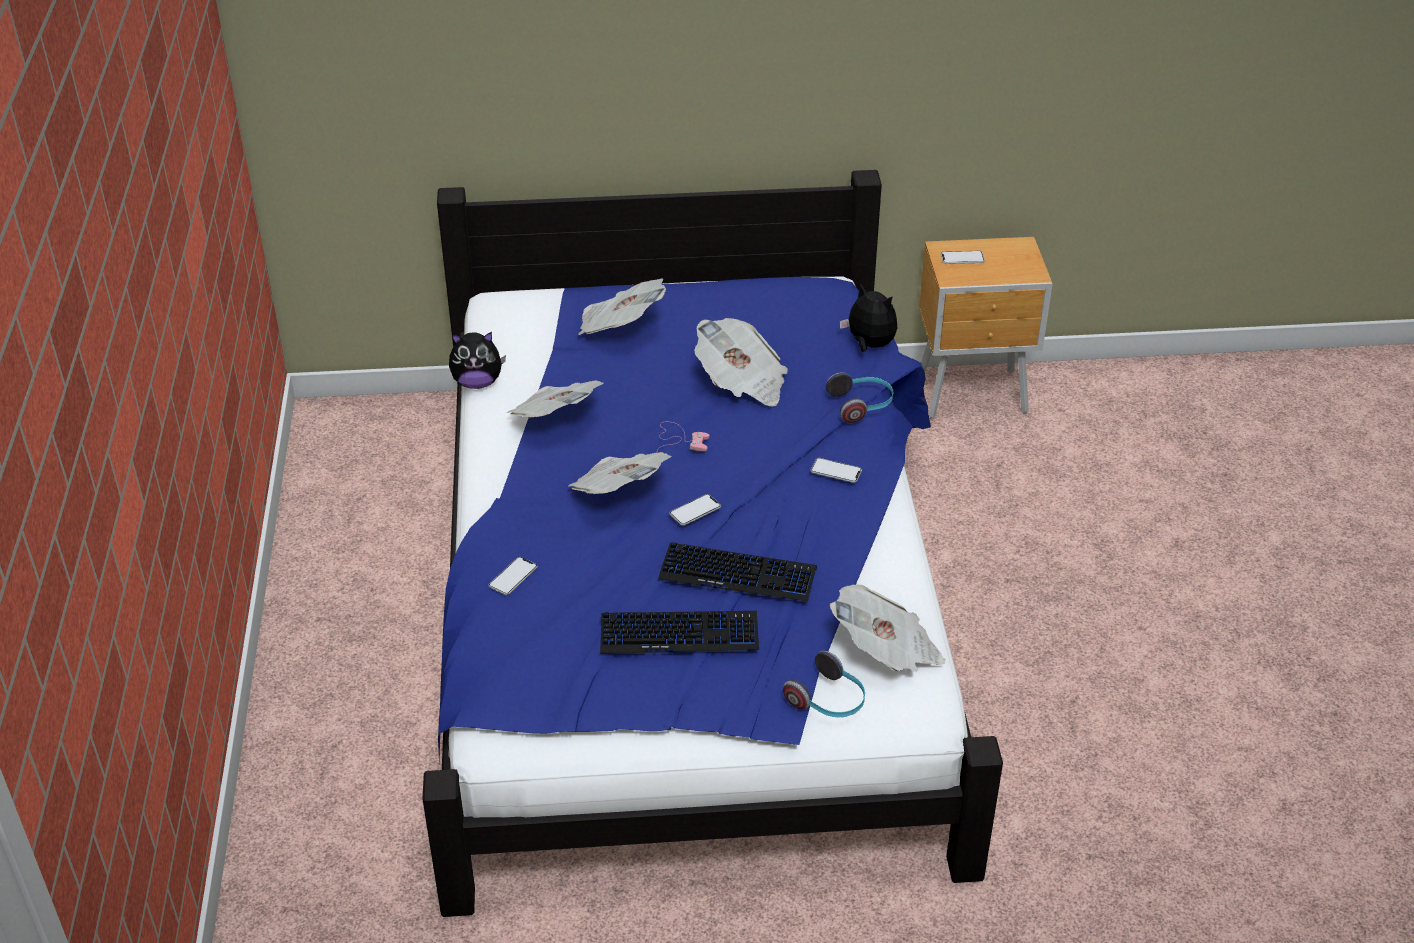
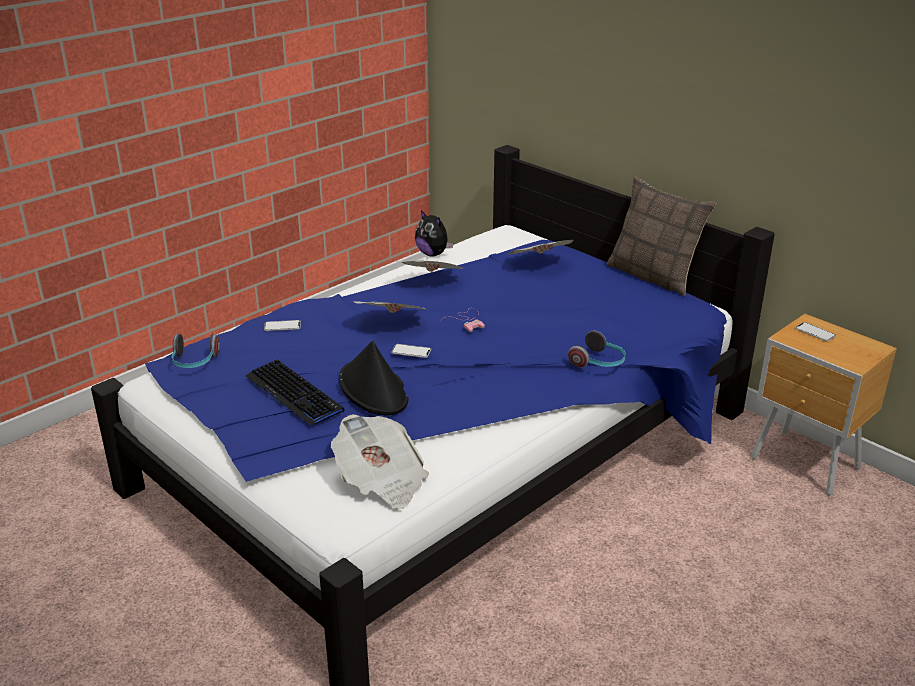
camera: 50 degrees right, 10 degrees down
keyboard [658,542,817,602] -> black hat [339,341,408,416]
newspaper [694,318,788,407] -> none
headphones [783,651,865,717] -> headphones moved to [172,334,220,368]
phone [811,458,862,483] -> none
plush toy [840,283,897,352] -> none
none -> pillow [607,176,716,296]

